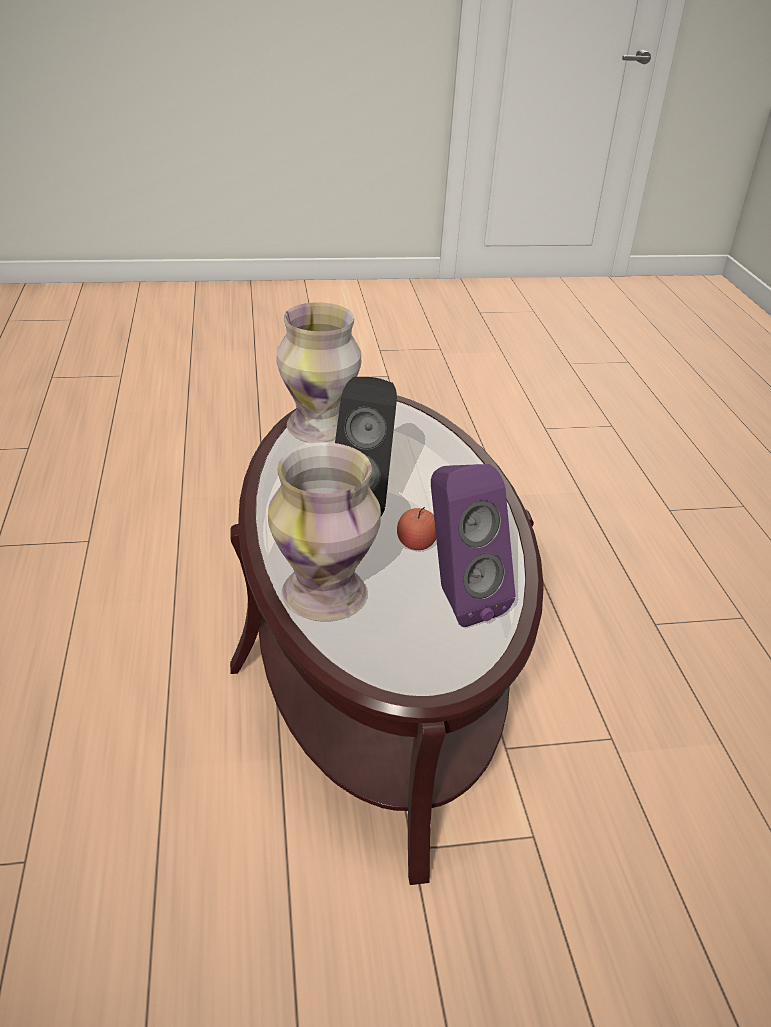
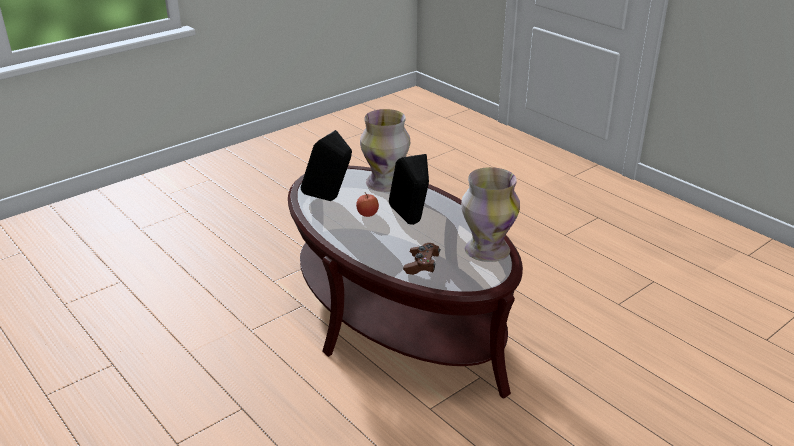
camera: 150 degrees right, 5 degrees down
purple speaker [431,464,516,627] -> black speaker [301,130,352,201]
none -> brown game controller [403,243,440,275]

